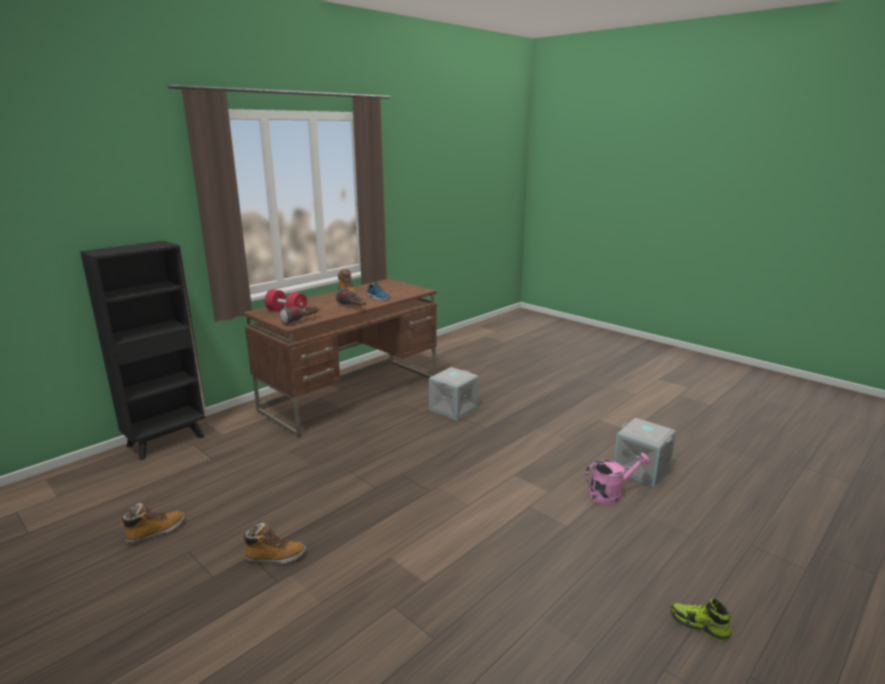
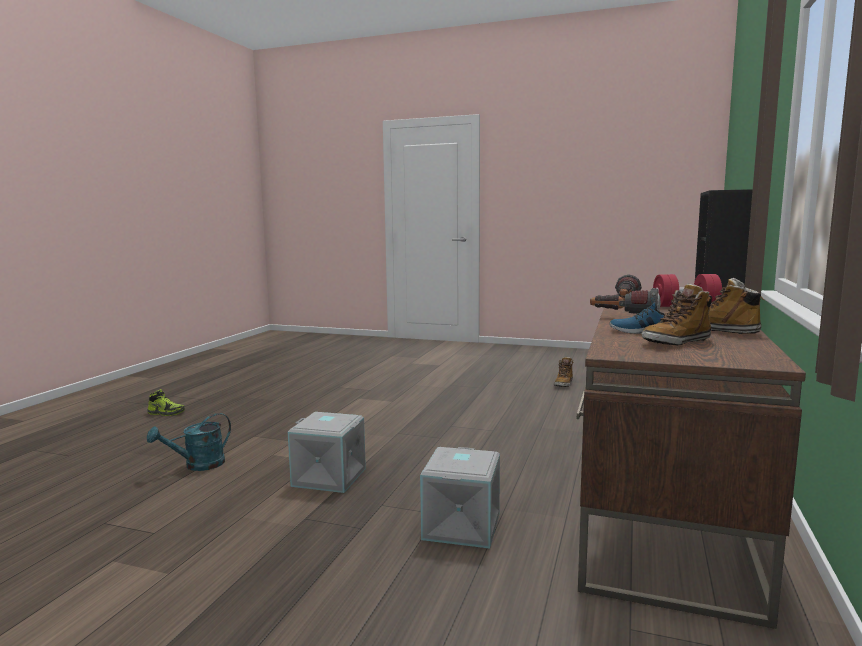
camera: 155 degrees right, 10 degrees down
boot [242,523,306,564] -> boot moved to [642,283,712,345]
pink watering can [585,453,650,504] -> turquoise watering can [147,413,231,471]
grey storage box [614,418,676,486] -> grey storage box moved to [288,412,366,493]

